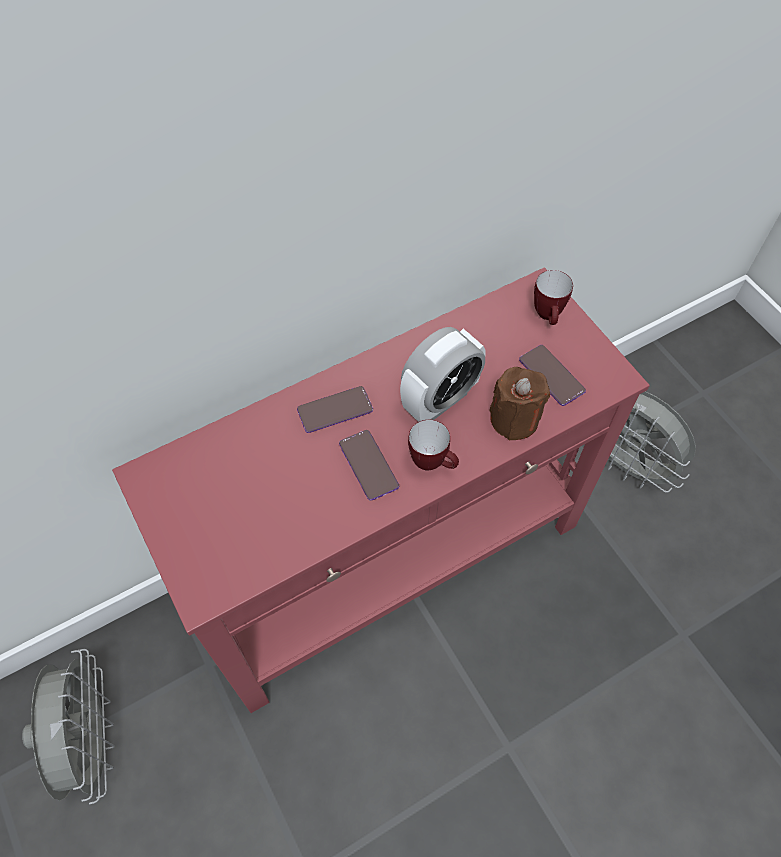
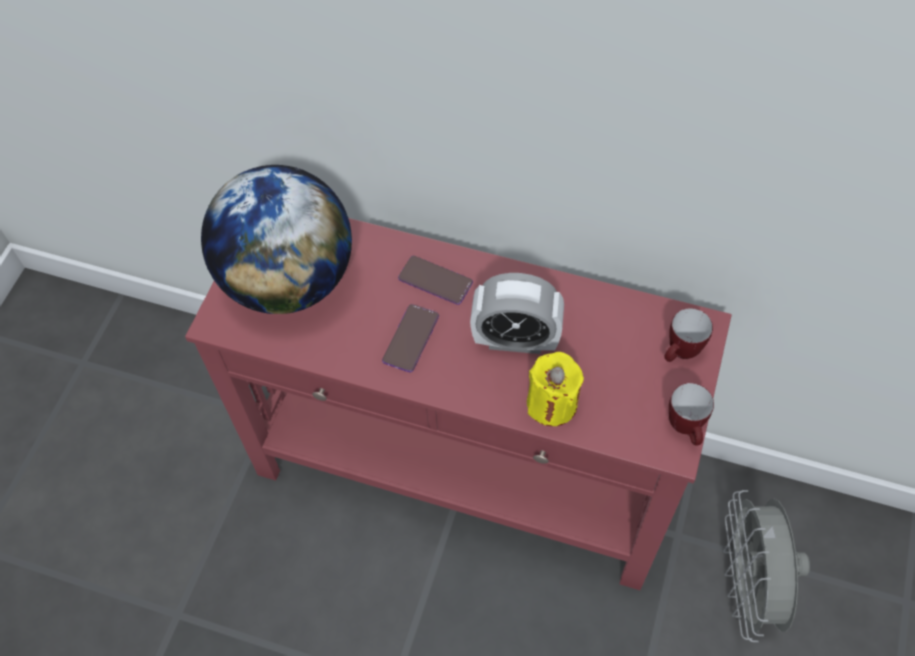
camera: 50 degrees right, 0 degrees up
grey fan [22,649,115,804] -> none
mug [408,420,459,471] -> mug moved to [669,383,714,446]
brown candle [489,367,550,441] -> yellow candle [527,352,584,426]
phone [519,345,586,406] -> none
none -> globe [201,165,352,314]

